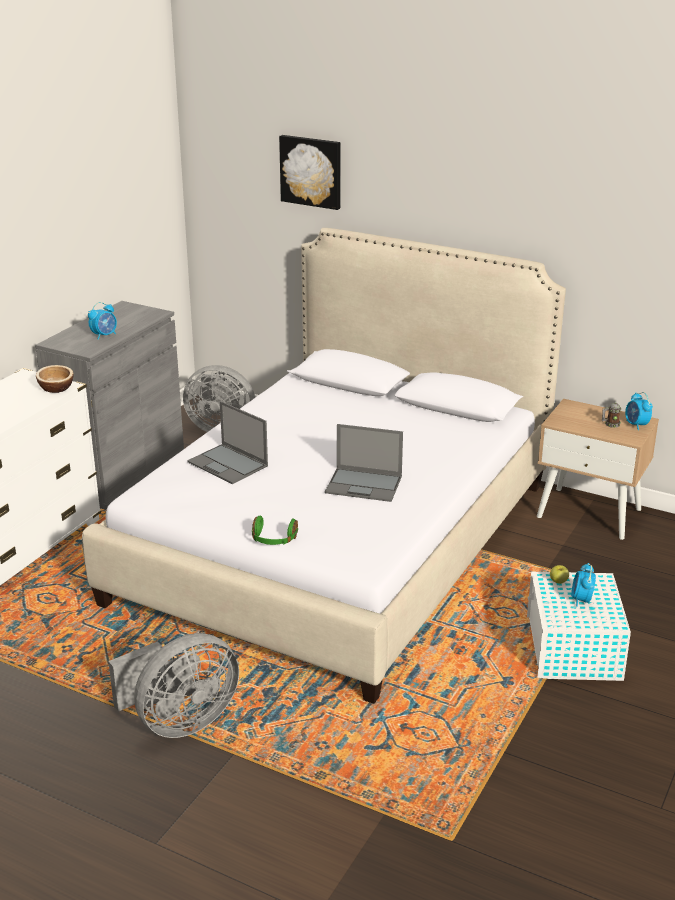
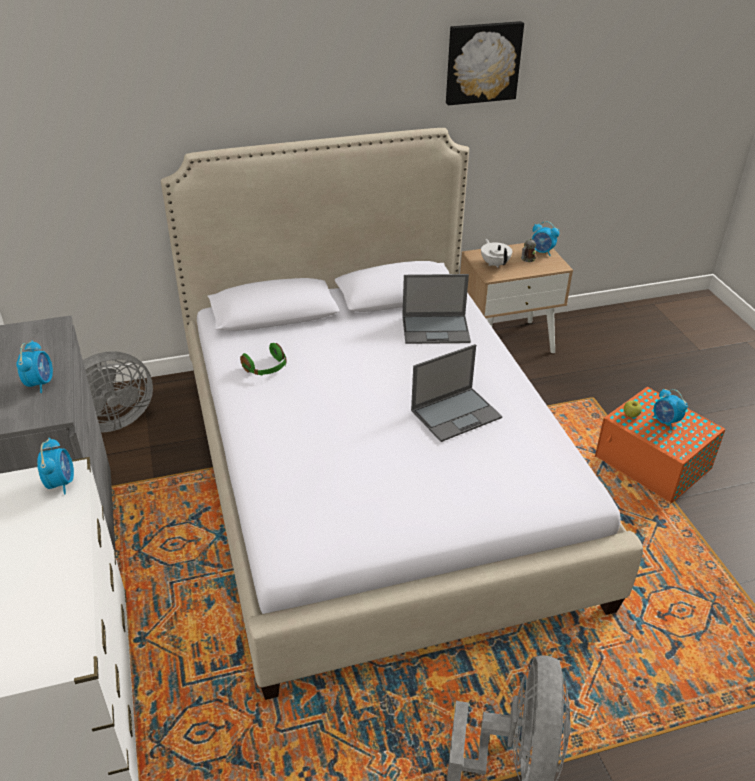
camera: 45 degrees left, 10 degrees up
bowl [36,365,73,393] -> alarm clock [37,438,74,495]
laptop [187,401,268,484] -> laptop moved to [402,274,471,344]
green headphones [252,516,298,545] -> green headphones moved to [240,343,287,375]
picture [279,135,341,210] -> picture moved to [446,21,524,105]
white storage box [527,572,631,681] -> orange storage box [595,387,725,504]
none -> white teapot [481,239,512,268]

